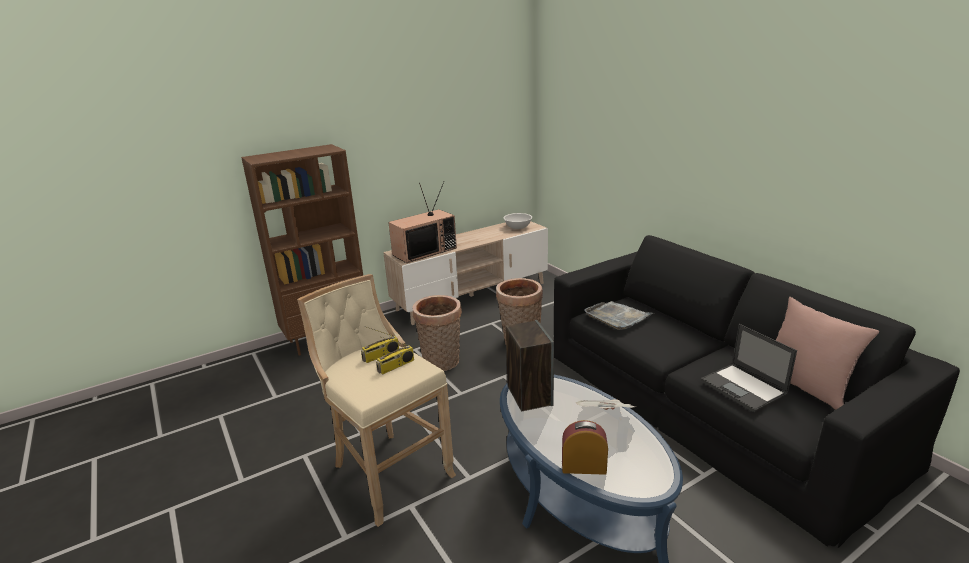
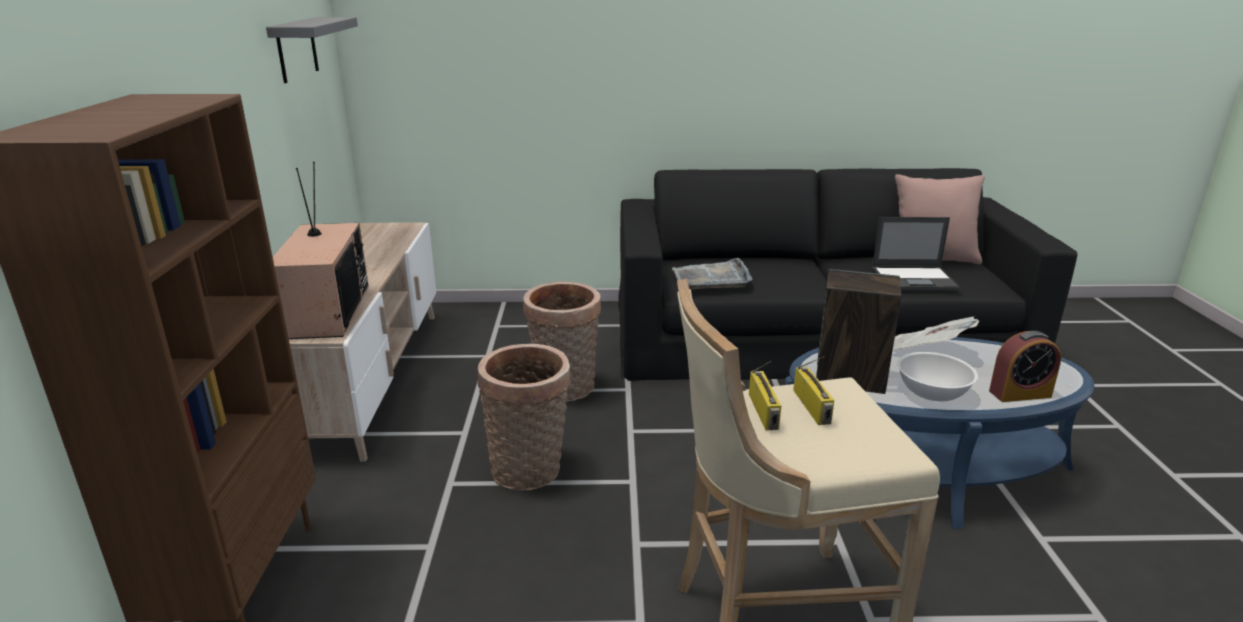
camera: 60 degrees left, 0 degrees up
white bowl [503,213,532,229] -> white bowl moved to [897,352,978,401]
alarm clock [562,420,608,475] -> alarm clock turned 135 degrees counterclockwise [989,331,1061,402]
none -> grey shelf [266,17,358,83]

